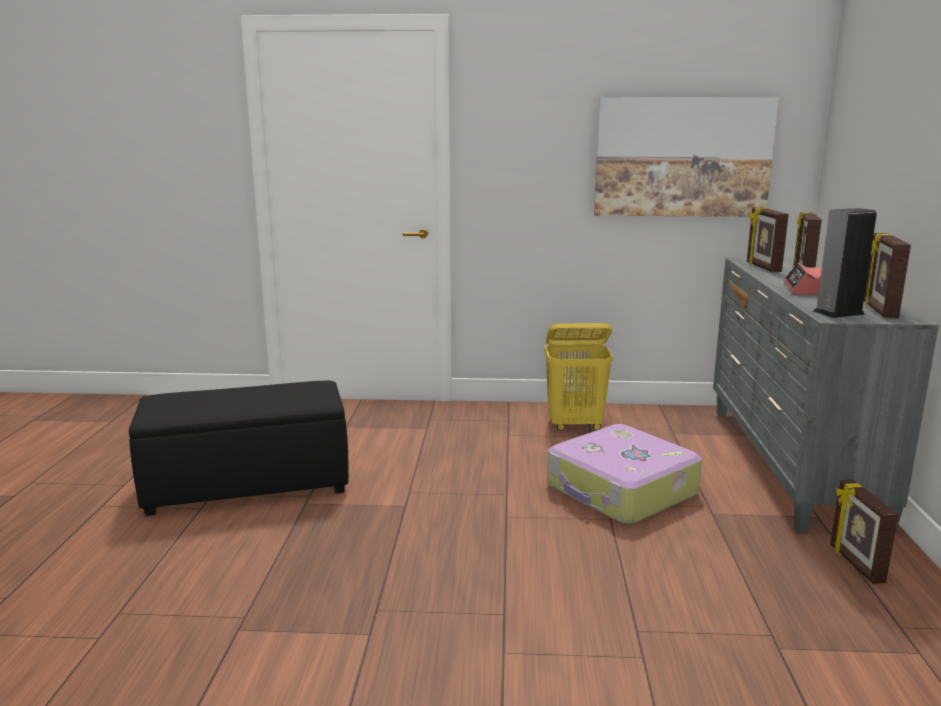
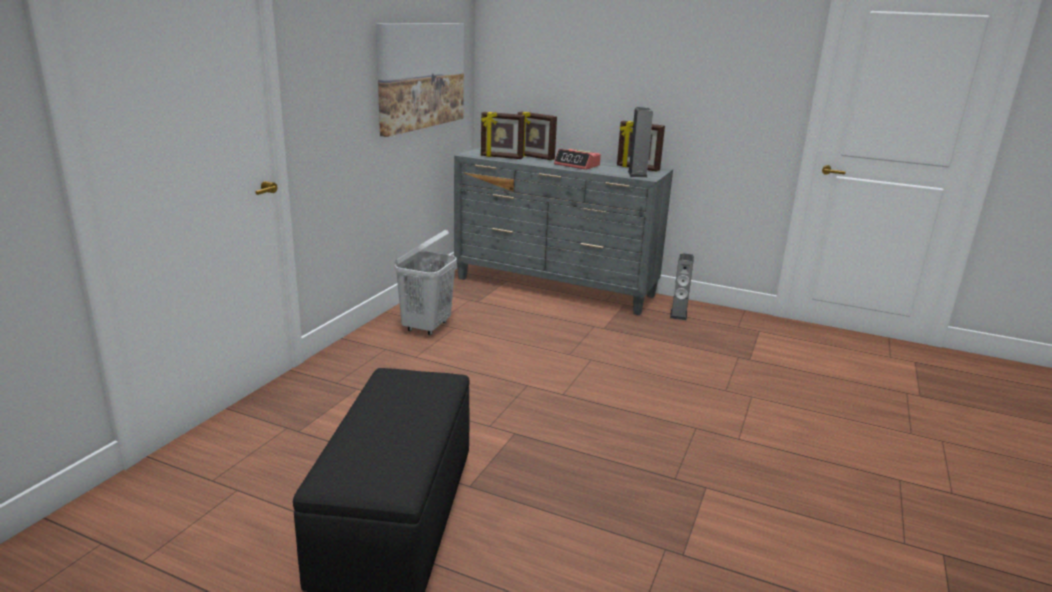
camera: 70 degrees left, 5 degrees up
yellow laundry basket [544,323,613,431] -> white laundry basket [395,230,457,335]
suitcase [547,424,702,525] -> none
picture frame [830,479,898,584] -> speaker [670,253,694,320]

